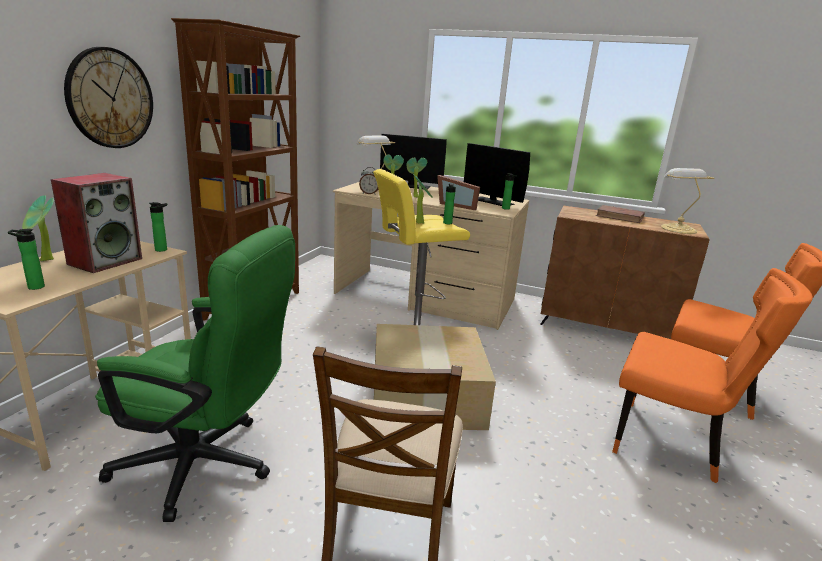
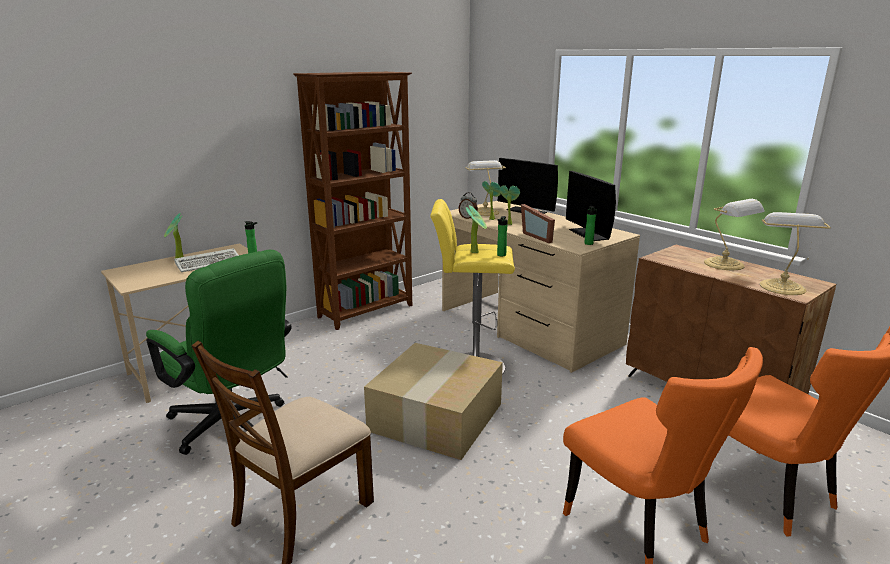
camera: 30 degrees right, 0 degrees up
bottle [8,229,45,290] -> none
speaker [51,173,142,273] -> keyboard [174,248,239,272]
wall clock [64,47,153,148] -> none
brown book [596,205,645,223] -> table lamp [704,199,765,271]

